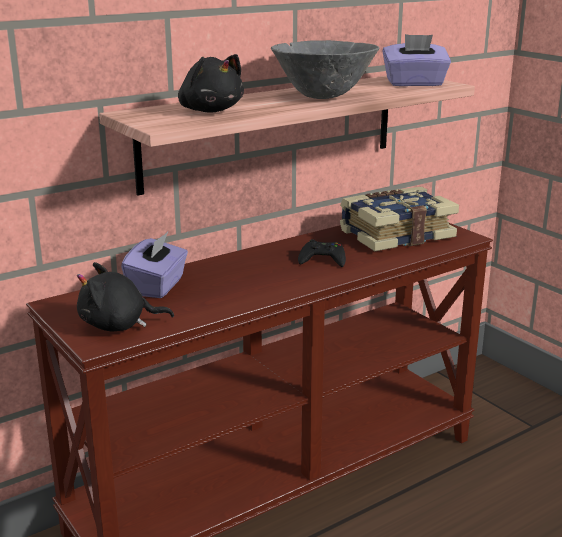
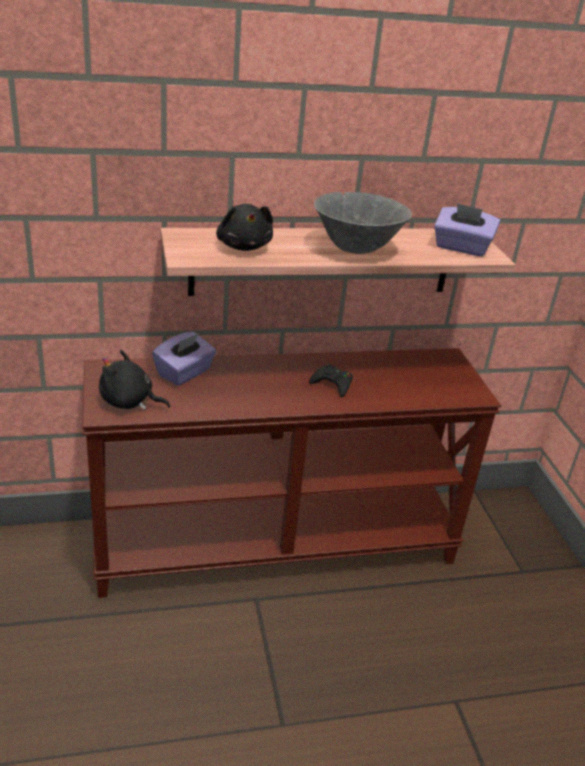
camera: 20 degrees right, 10 degrees up
book [340,187,459,252] -> none

